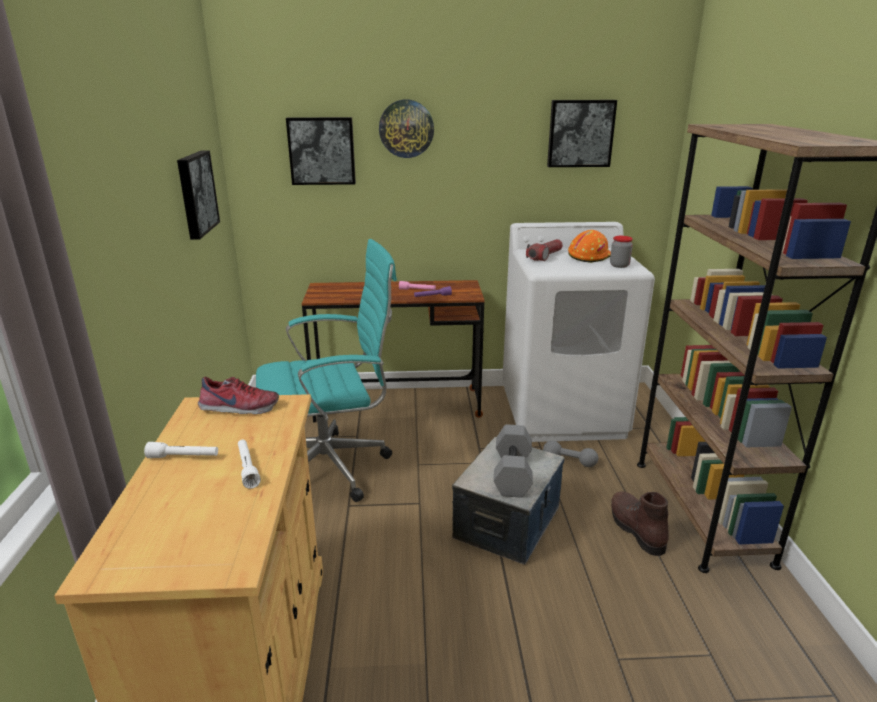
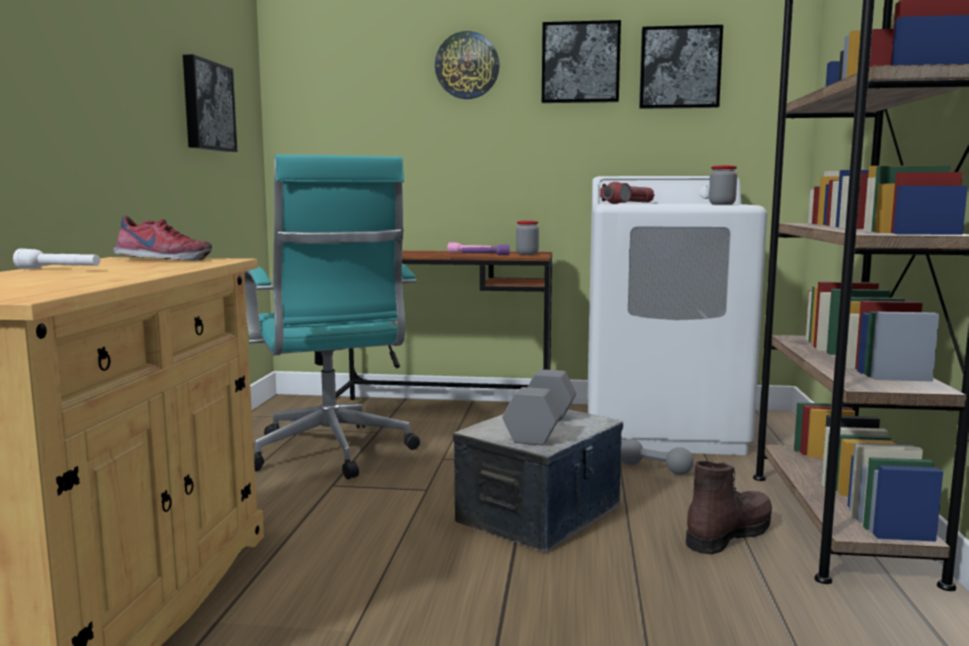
camera: 10 degrees right, 15 degrees down
white flashlight [238,440,261,489] -> none
turquoise office chair [256,239,397,502] -> turquoise office chair turned 75 degrees clockwise [244,154,420,479]
picture [286,117,356,185] -> picture moved to [542,20,621,103]
orange hard hat [568,230,611,263] -> none
brown boot [611,491,669,556] -> brown boot turned 60 degrees clockwise [686,461,772,554]
none -> jar [516,221,539,255]

